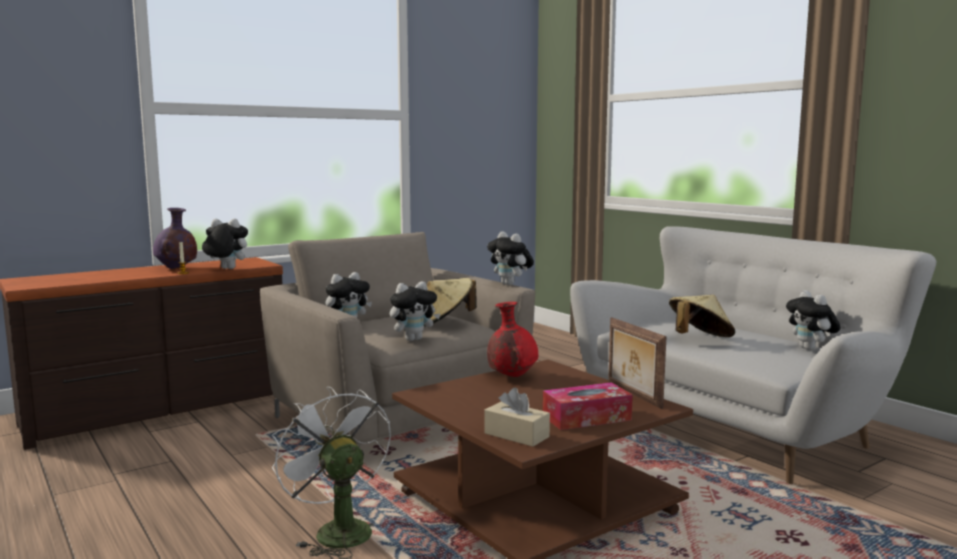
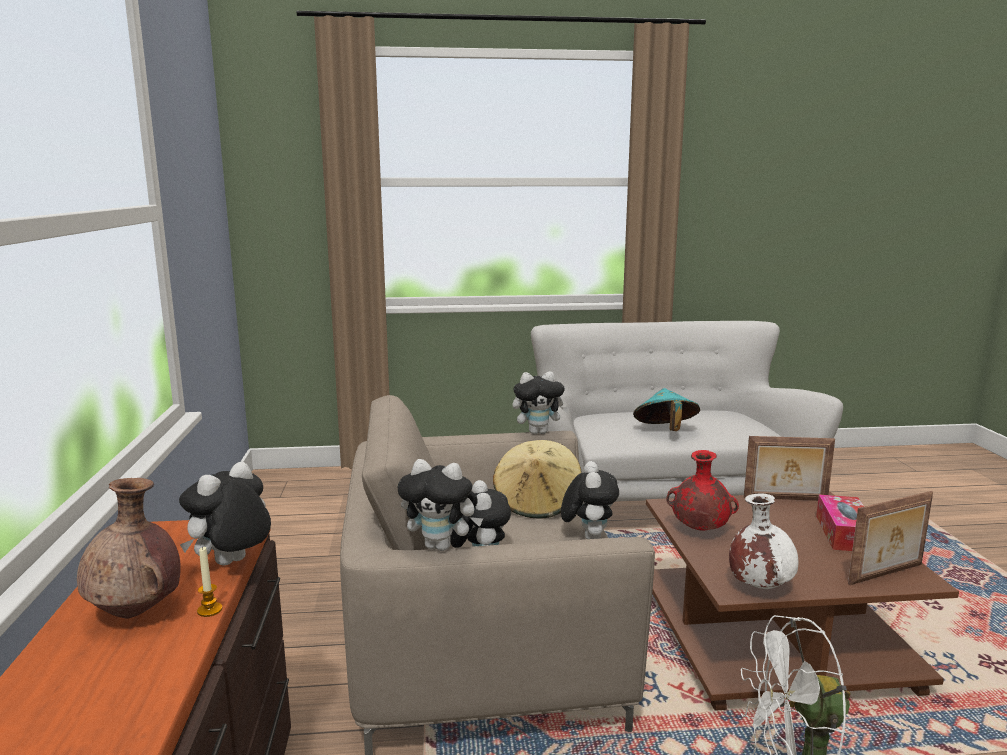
camera: 60 degrees left, 5 degrees up
purple vase [153,208,197,269] -> brown vase [77,478,181,618]
beige tissue box [484,388,550,447] -> picture frame [848,491,933,585]
beige hat [669,295,735,337] -> turquoise hat [633,388,700,431]
plush toy [786,290,841,350] -> plush toy moved to [398,459,483,551]
none -> white vase [729,494,798,589]

